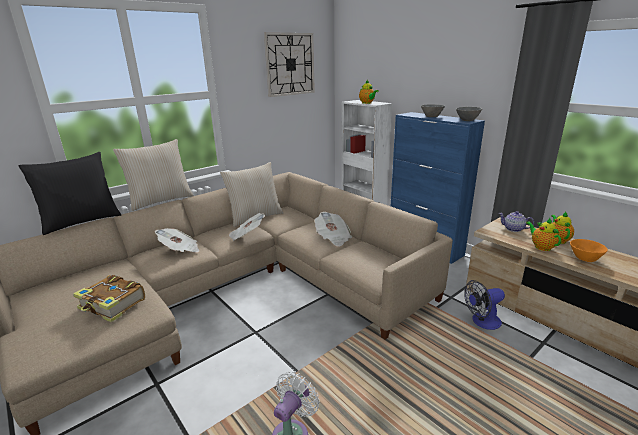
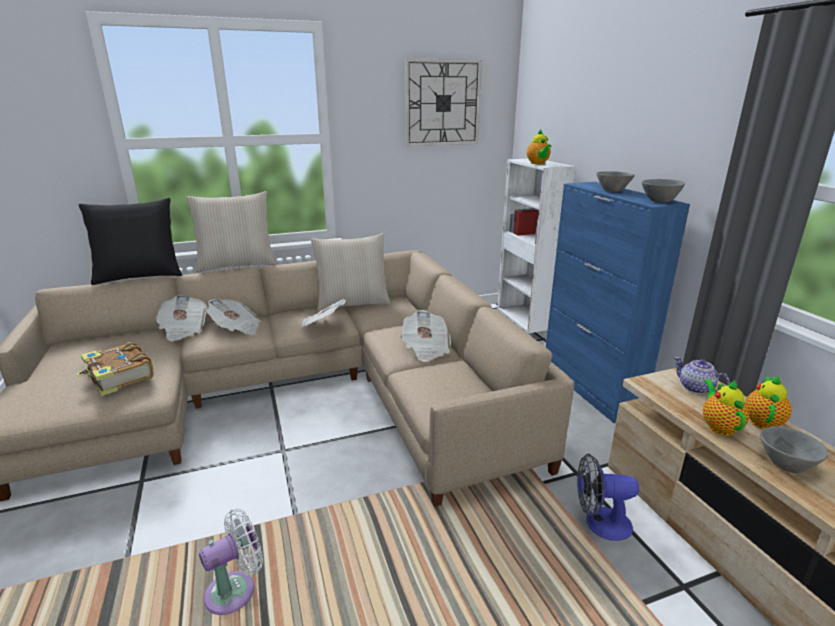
camera: 20 degrees right, 0 degrees up
orange bowl [570,239,608,262] -> grey bowl [760,426,828,473]
none -> newspaper [155,294,207,341]

